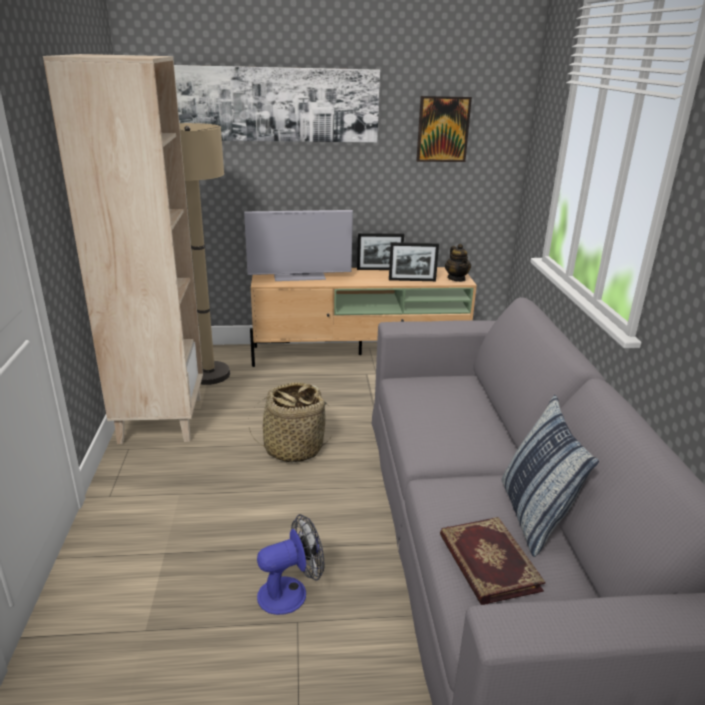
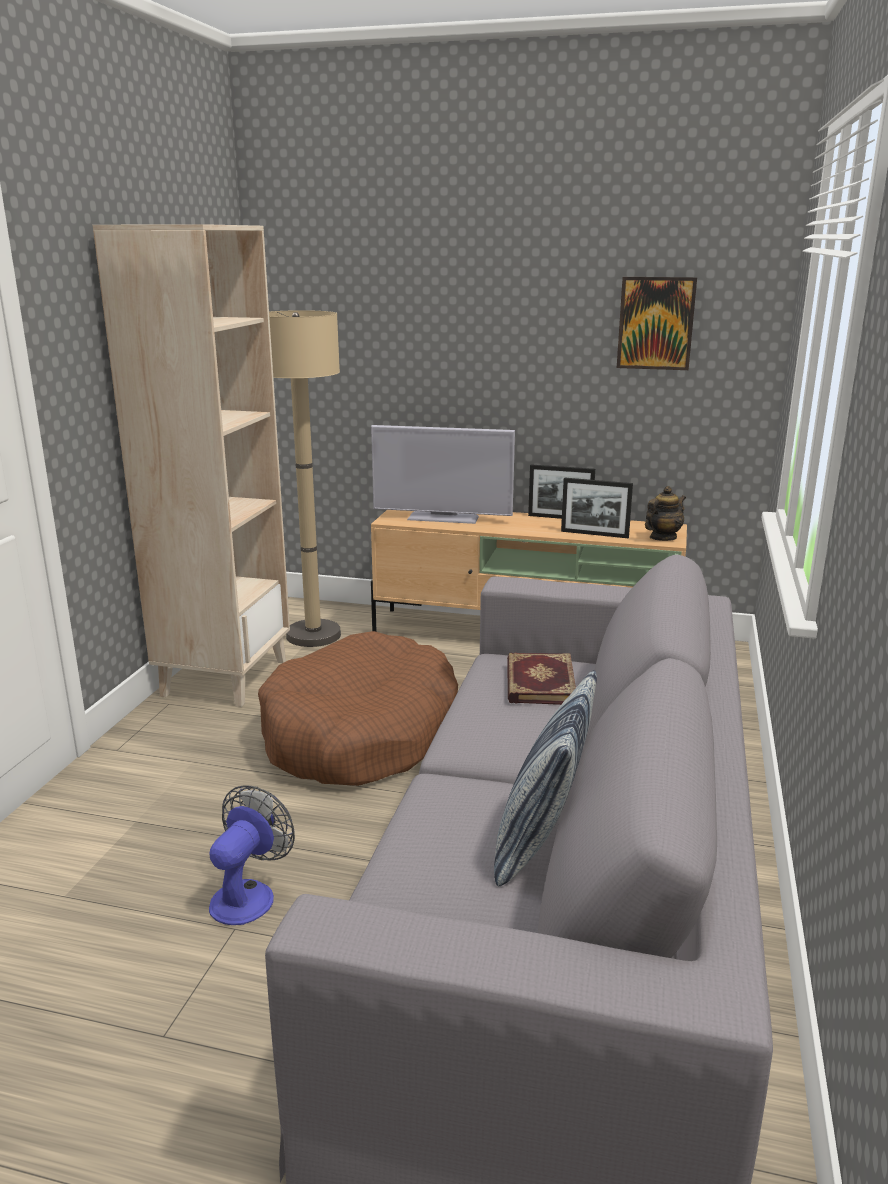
camera: 20 degrees right, 5 degrees down
picture [174,65,380,142] -> none
basket [249,382,332,463] -> brown dog bed [258,631,458,786]
fan [257,514,325,615] -> fan turned 60 degrees counterclockwise [209,785,295,925]
book [440,517,546,605] -> book moved to [507,652,576,705]
teapot [445,244,471,282] -> teapot turned 135 degrees counterclockwise [645,486,686,541]

